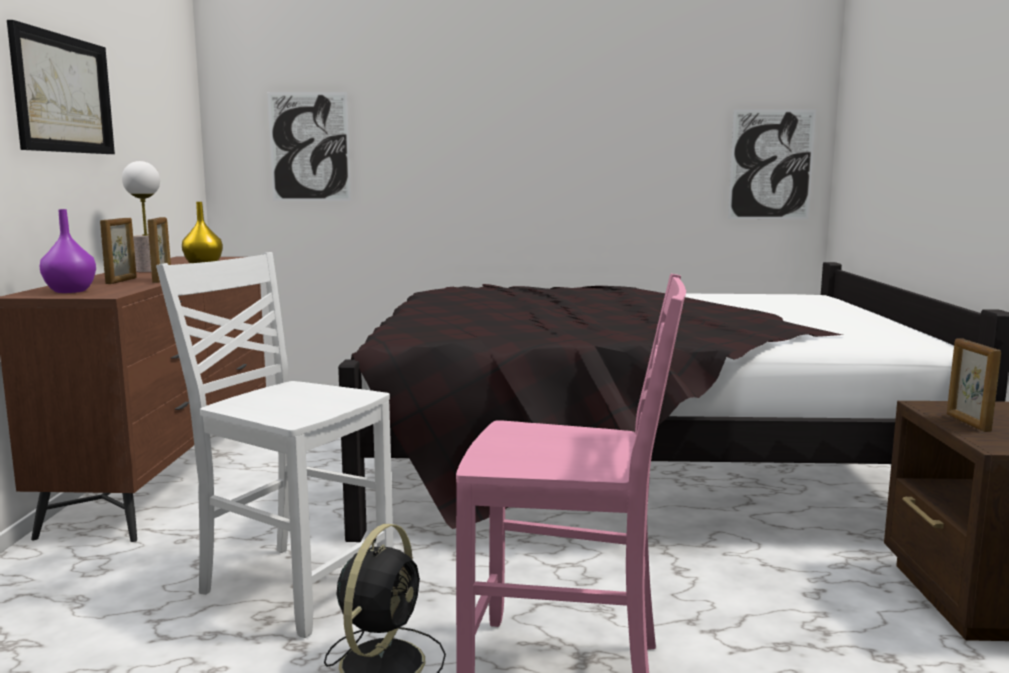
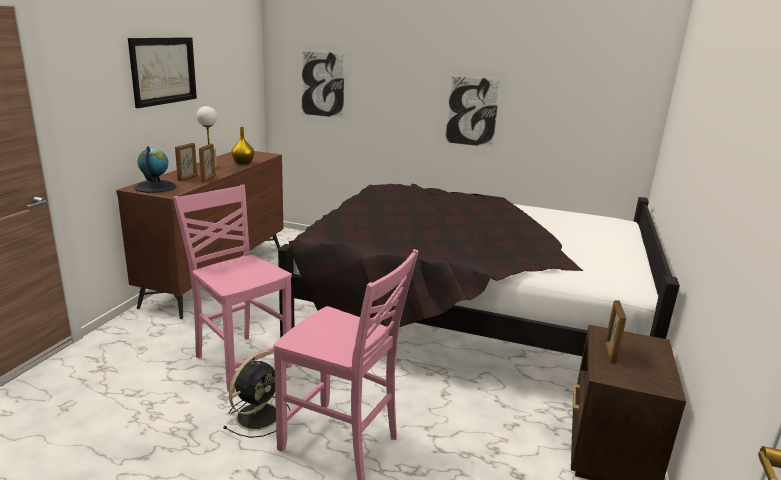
camera: 15 degrees right, 10 degrees up
purple vase [39,209,96,293] -> globe [134,146,176,193]
white chair [156,252,393,638] -> pink chair [173,185,292,393]
picture [728,109,816,219] -> picture moved to [444,74,502,149]

